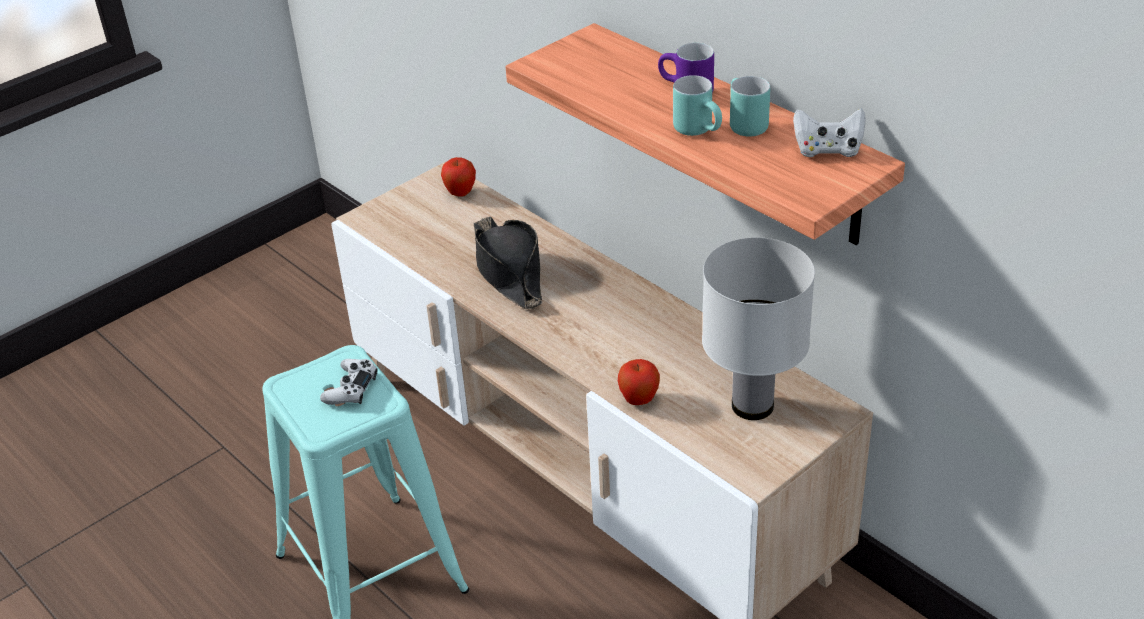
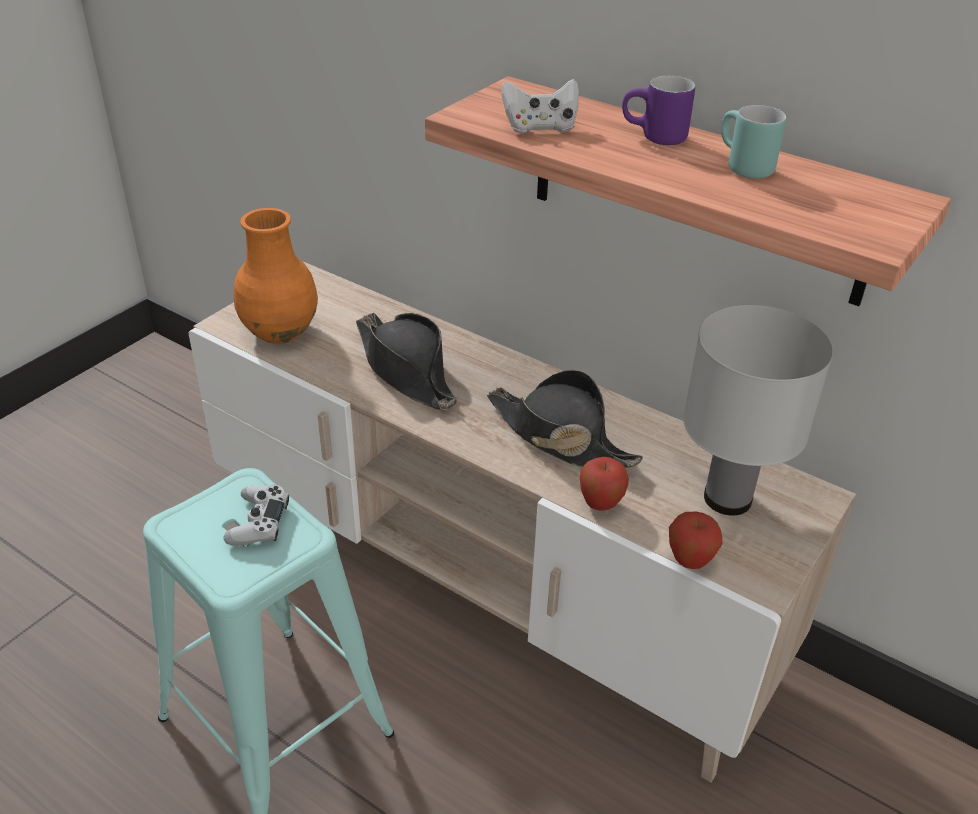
camera: 15 degrees left, 0 degrees up
apple [441,157,476,197] -> apple moved to [669,511,722,569]
turquoise mug [673,75,722,136] -> none
white game controller [793,109,866,157] -> white game controller moved to [502,79,579,133]
none -> orange vase [234,208,318,344]
none -> black hat [487,370,643,468]

